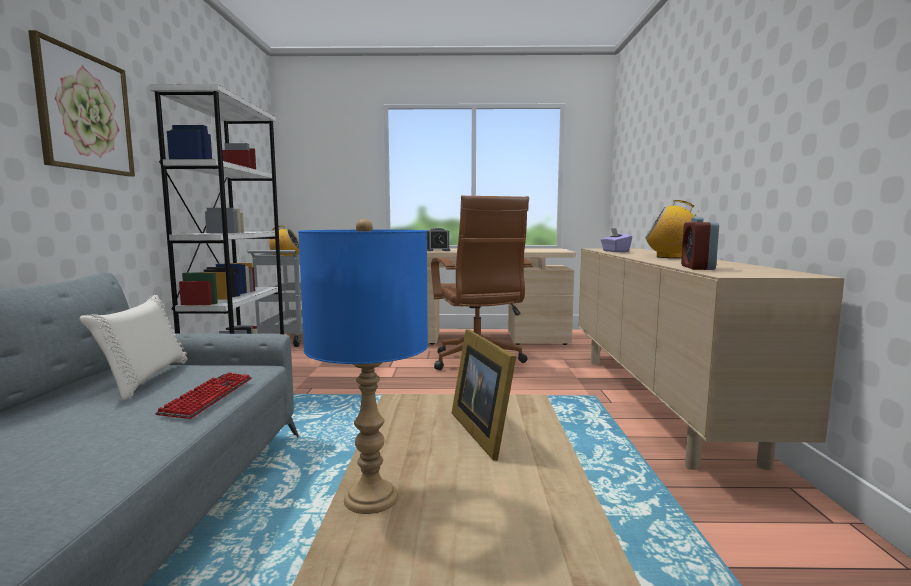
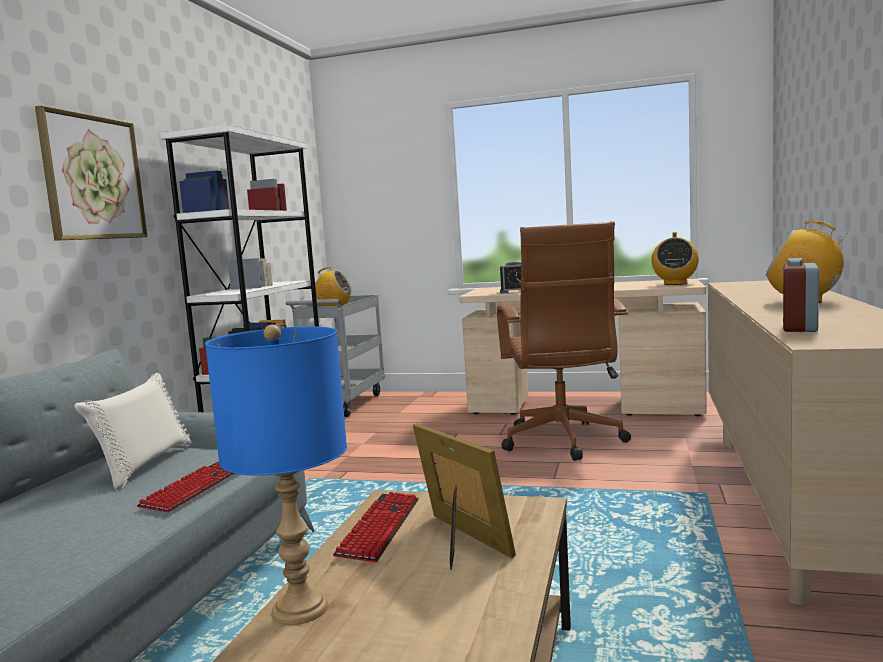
camera: 15 degrees right, 0 degrees up
picture frame [452,329,516,461] -> picture frame turned 150 degrees clockwise [413,423,516,570]
purple tissue box [601,228,632,252] -> none
none -> keyboard [333,492,419,562]
none -> radio [652,232,699,285]

